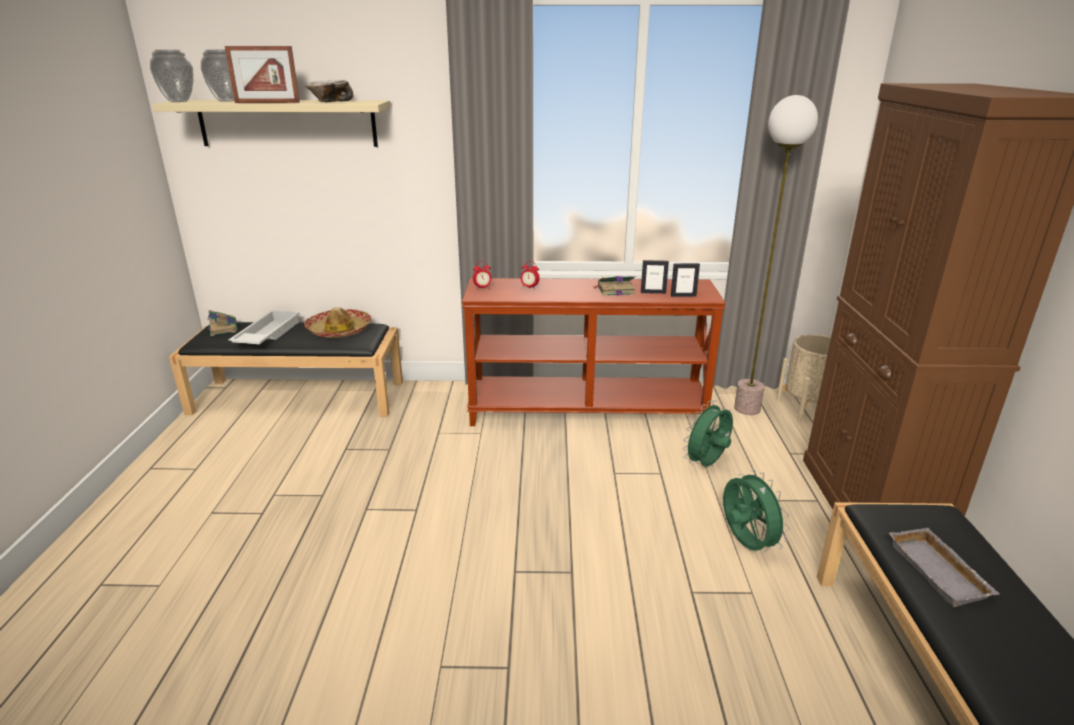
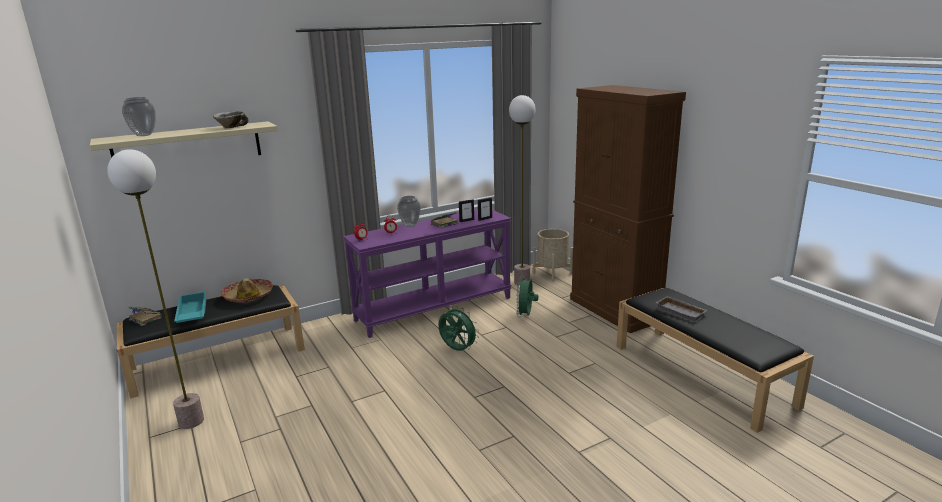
camera: 30 degrees left, 5 degrees down
vase [150,50,193,102] -> vase moved to [397,196,421,227]
picture frame [225,46,300,103] -> none
white tray [229,310,300,344] -> turquoise tray [174,291,206,323]
brown console table [462,278,726,426] -> purple console table [343,210,512,338]
green fan [723,469,790,551] -> green fan moved to [438,306,479,351]
none -> floor lamp [107,149,204,429]

